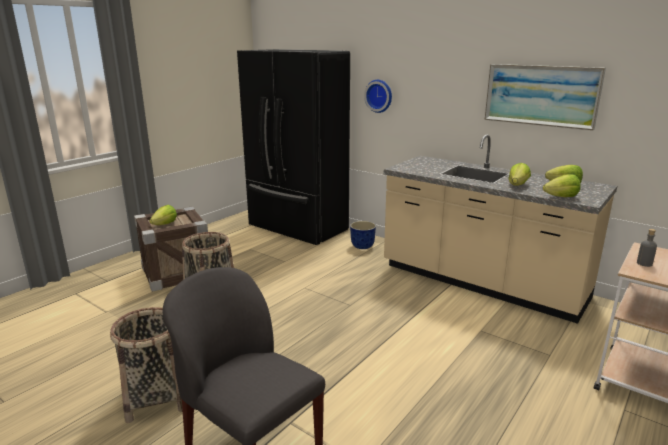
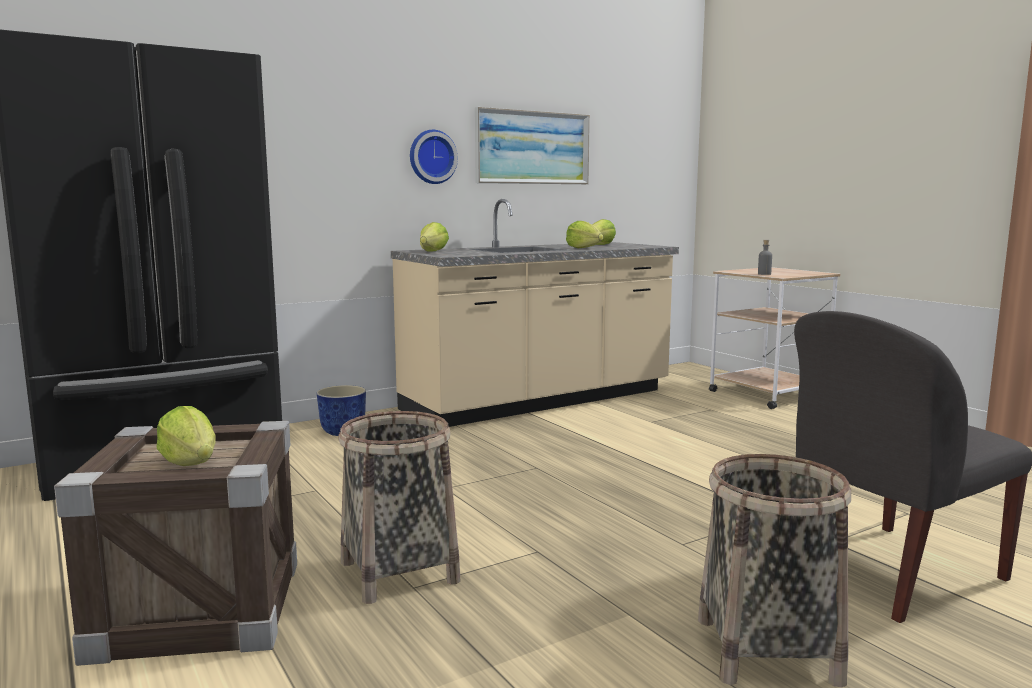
camera: 70 degrees left, 10 degrees down
wall clock [364,80,392,113] -> wall clock moved to [410,130,458,184]
lettuce [543,174,581,197] -> lettuce moved to [420,222,449,252]

